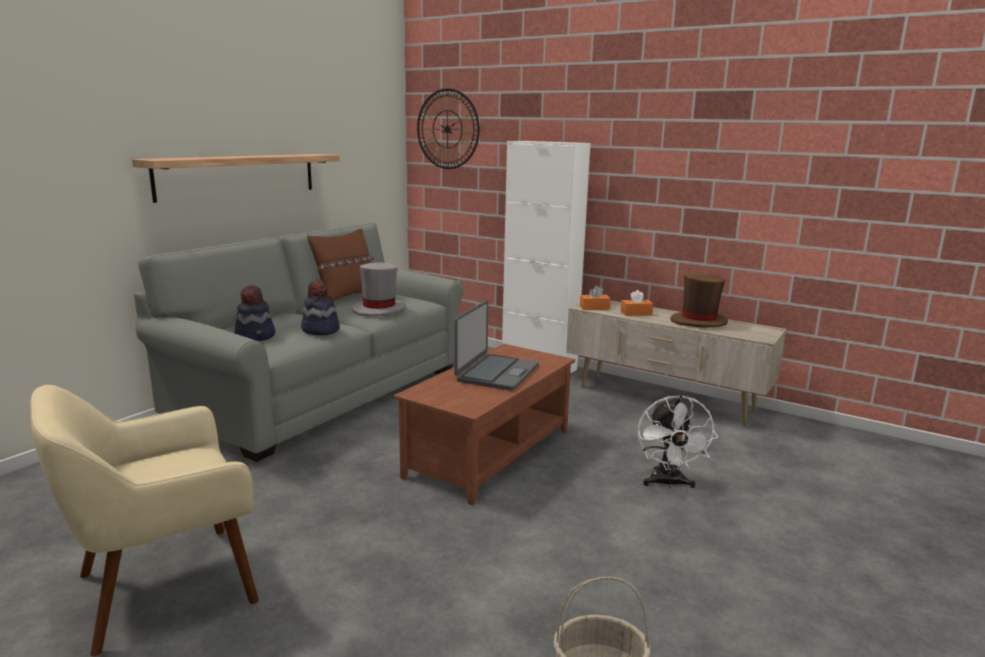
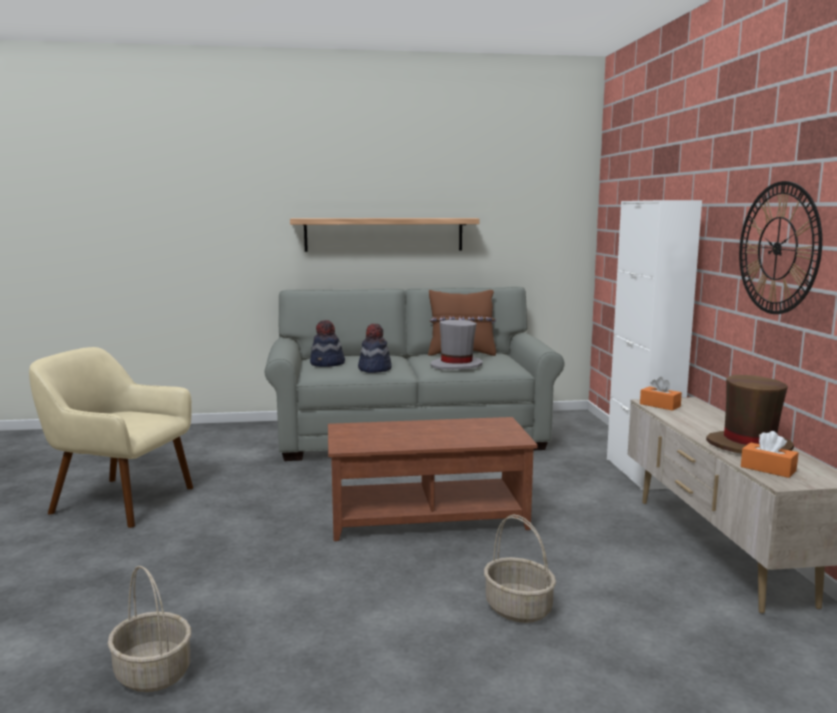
camera: 50 degrees right, 5 degrees down
wall clock [417,88,480,169] -> wall clock moved to [739,181,822,314]
laptop [454,300,539,391] -> none
orange tissue box [621,290,653,316] -> orange tissue box moved to [741,431,798,478]
white fan [638,395,718,489] -> basket [484,514,556,623]

